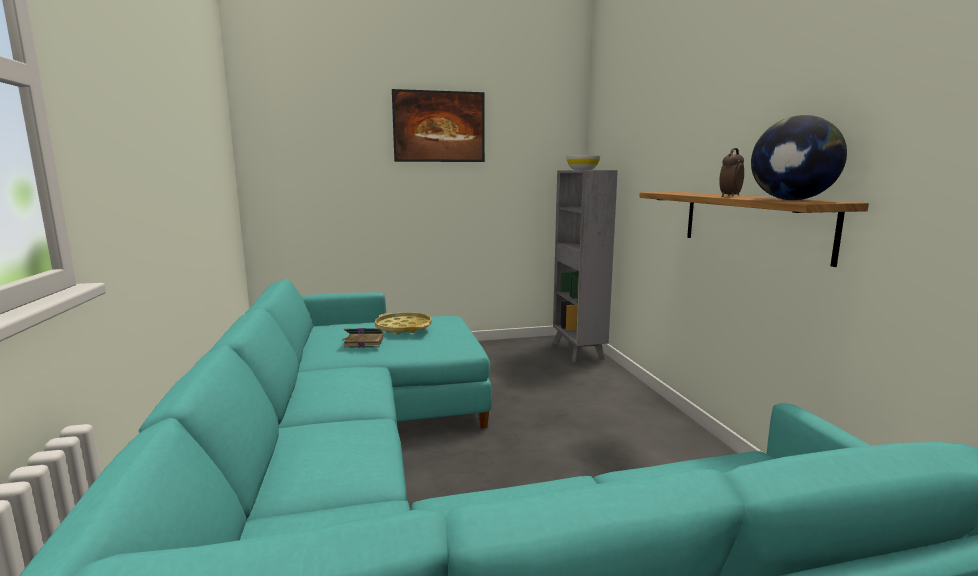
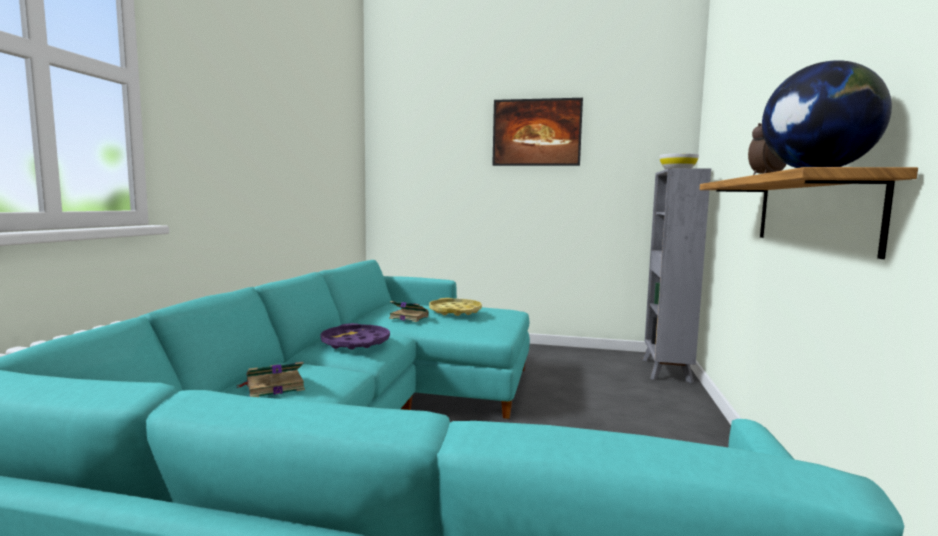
camera: 25 degrees right, 5 degrees down
none -> book [236,362,305,397]
none -> purple tray [320,323,390,350]

